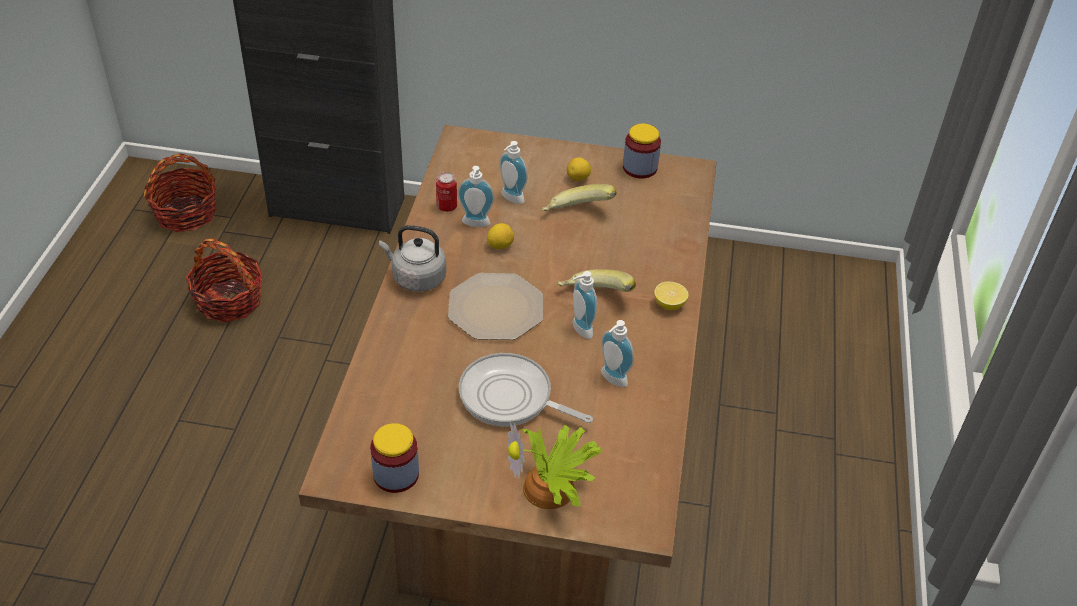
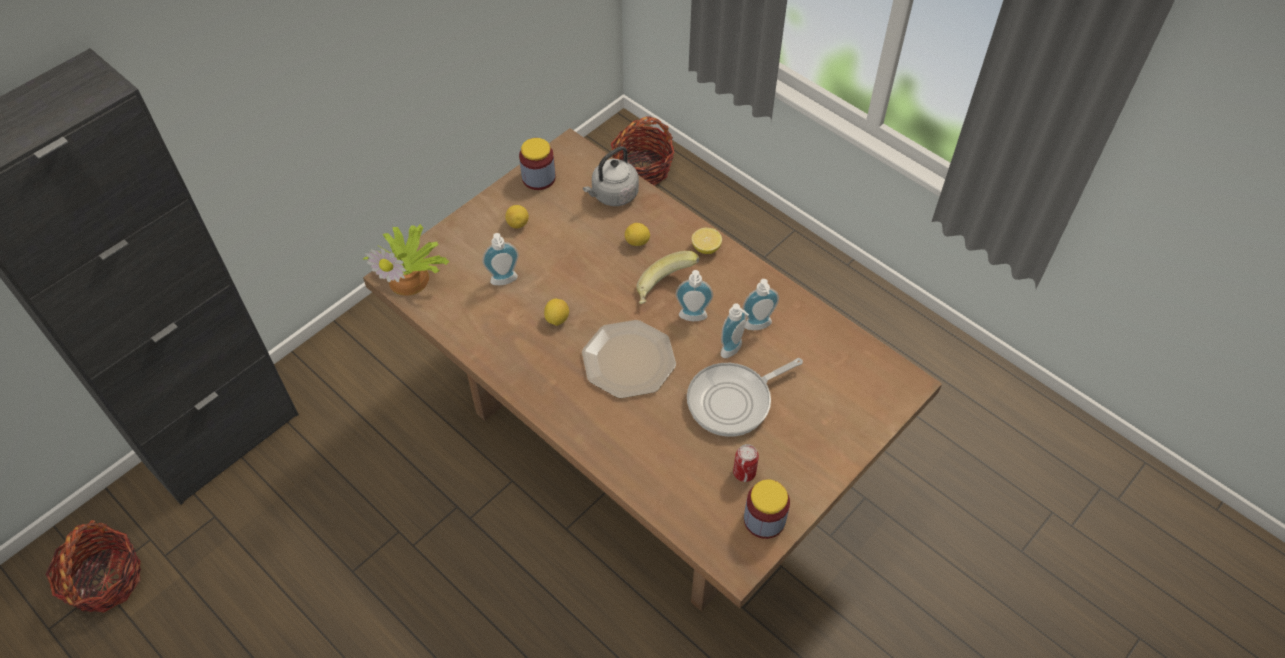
camera: 55 degrees left, 10 degrees up
basket [186,239,263,323] -> basket moved to [611,116,675,186]
grey kettle [379,225,446,292] -> grey kettle moved to [583,146,639,206]
can [436,172,457,212] -> can moved to [733,444,759,482]
soap dispenser [457,166,495,227] -> soap dispenser moved to [721,304,749,358]
potted plant [507,422,602,509] -> potted plant moved to [362,224,449,296]
banana [542,184,617,211] -> none
none -> lemon [625,223,650,246]

